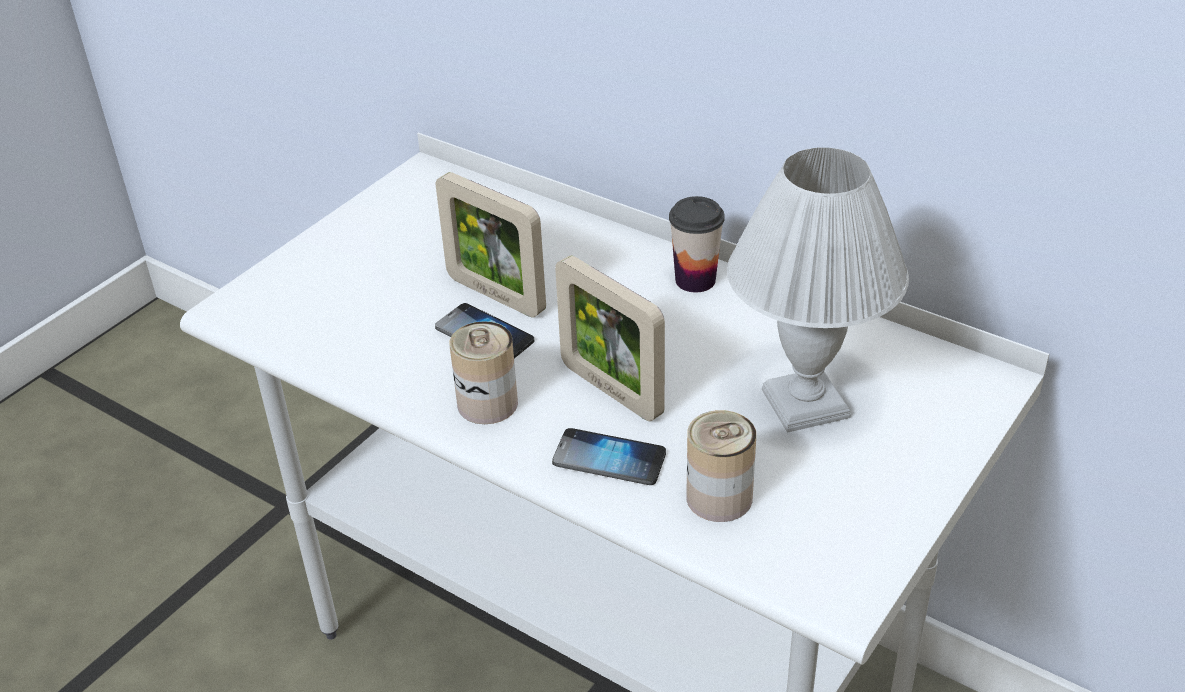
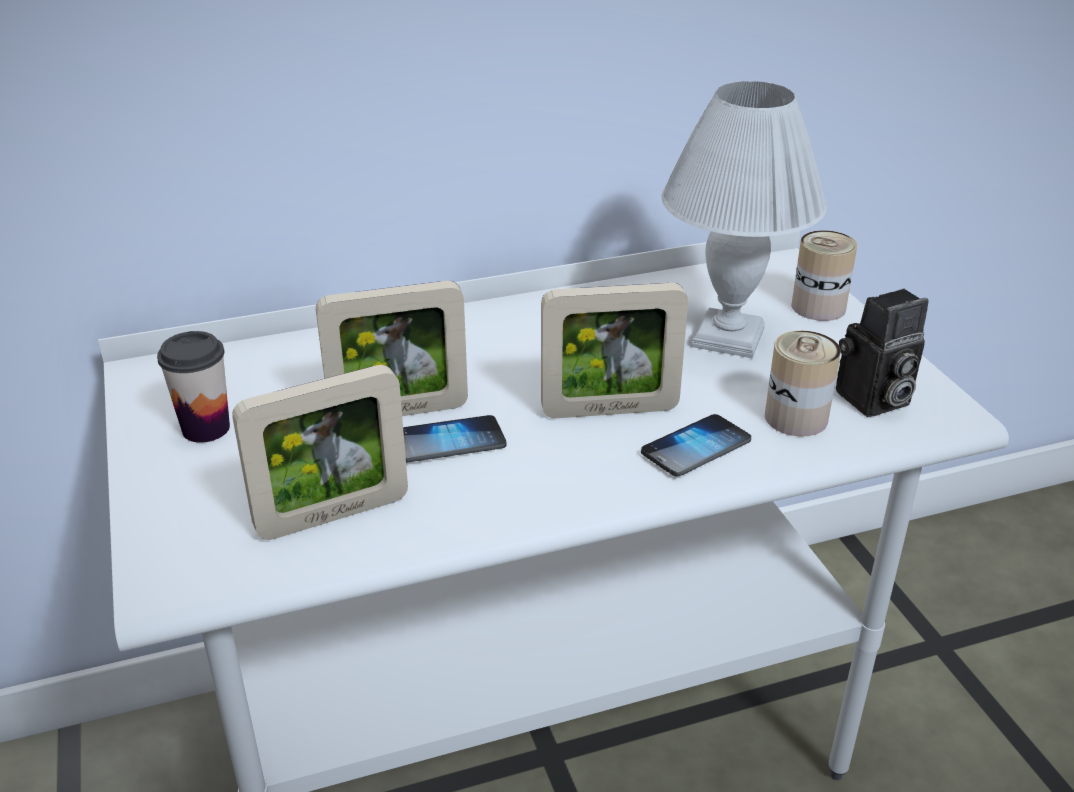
camera: 55 degrees left, 5 degrees down
can [450,321,518,424] -> can moved to [791,230,857,321]
cup [669,196,725,292] -> cup moved to [157,331,230,443]
none -> picture frame [232,365,408,540]
none -> camera [836,288,929,417]

